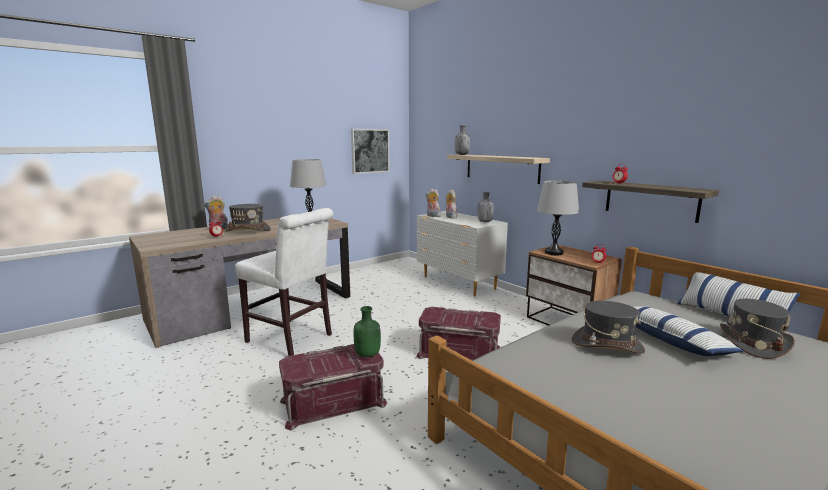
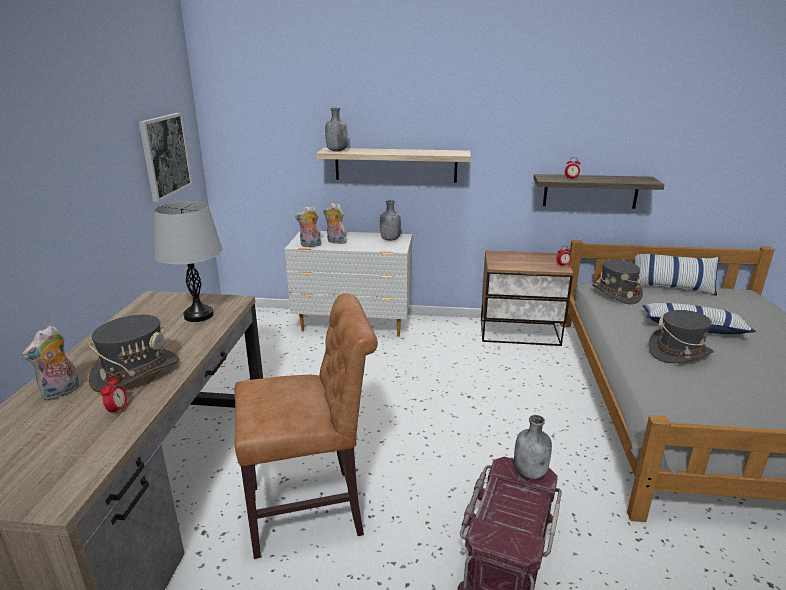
camera: 45 degrees left, 10 degrees up
white chair [235,208,333,356] -> brown chair [234,293,378,559]
green bottle [354,306,381,357] -> grey bottle [514,415,552,479]
red storage box [416,307,501,361] -> none
grey table lamp [537,180,579,255] -> none
grey hat [720,298,795,359] -> grey hat moved to [592,259,643,304]

